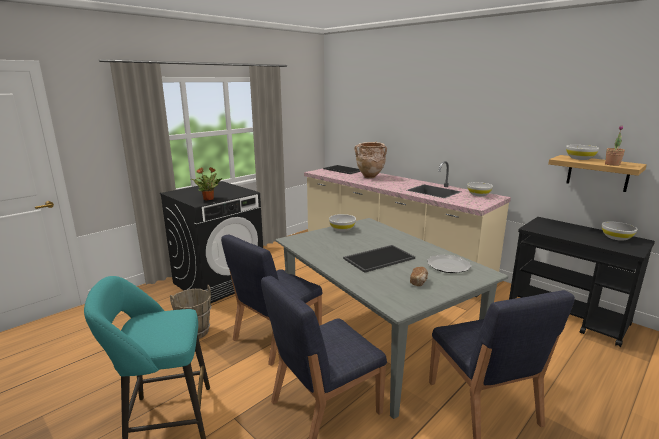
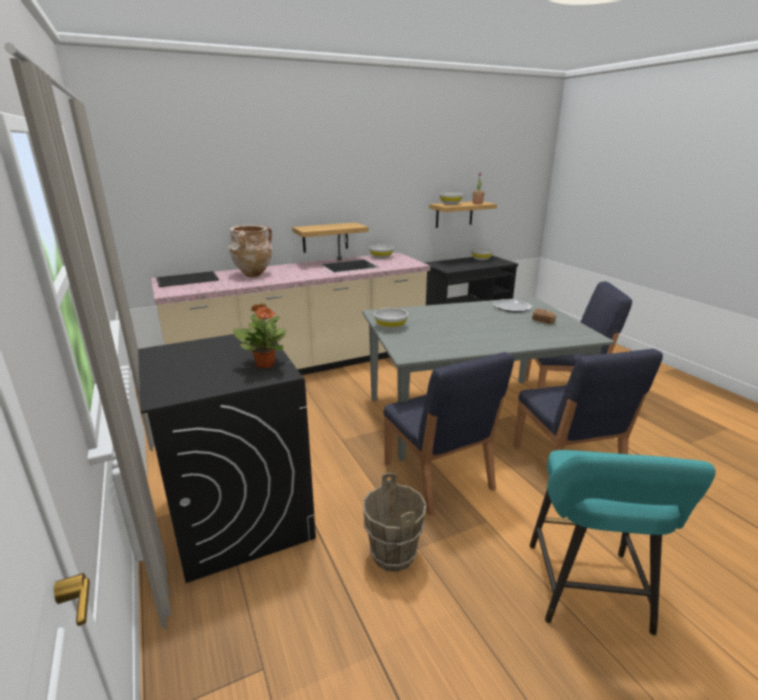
camera: 70 degrees left, 5 degrees up
tray [343,245,415,273] -> none
none -> shelf [292,222,368,253]

